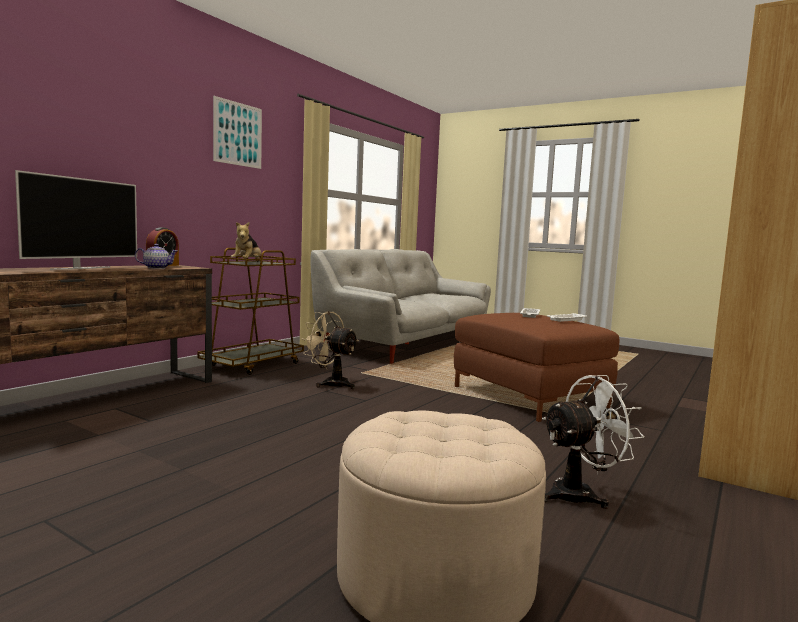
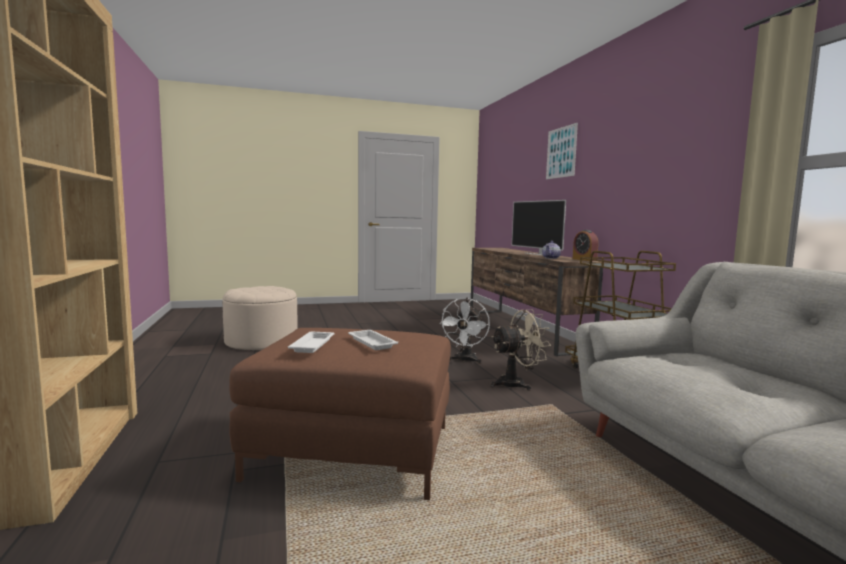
camera: 130 degrees right, 0 degrees up
picture [213,96,262,169] -> picture moved to [546,123,578,179]
plush toy [231,222,261,262] -> none
white fan [542,375,644,509] -> white fan moved to [439,298,490,364]

